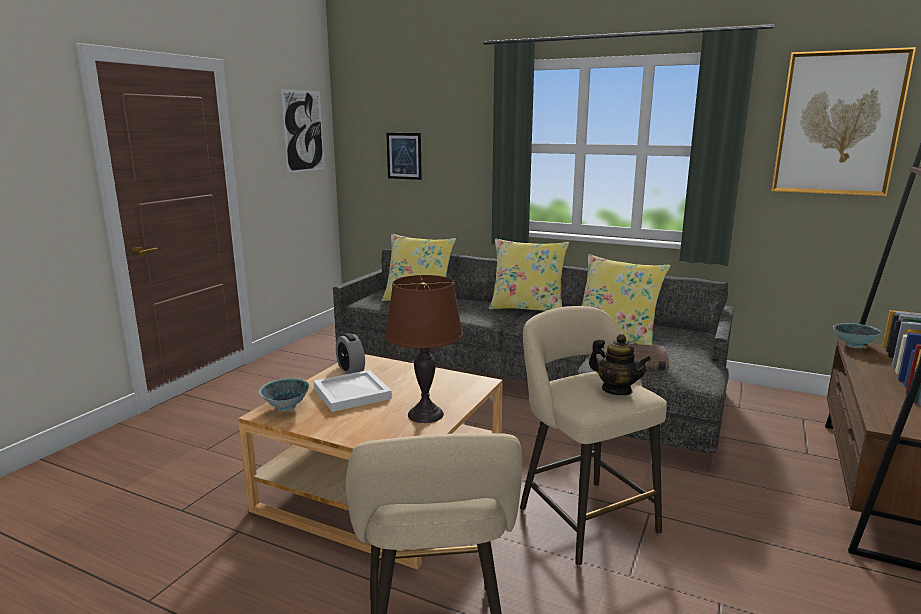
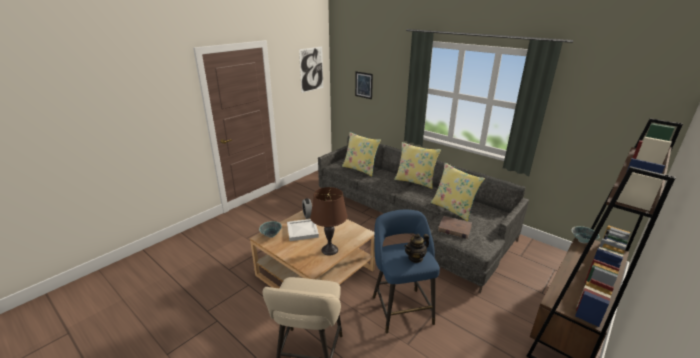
camera: 15 degrees right, 10 degrees up
beige stool [520,306,667,566] -> blue stool [373,210,440,334]
teapot [589,334,651,395] -> teapot turned 90 degrees clockwise [404,234,429,263]
picture [771,47,916,196] -> none

